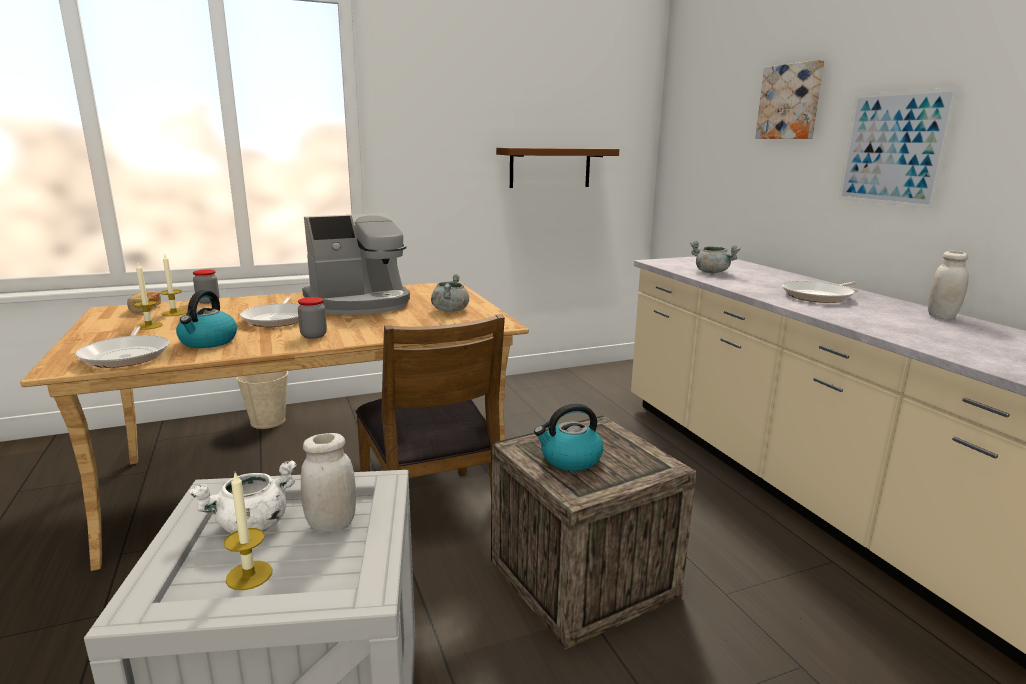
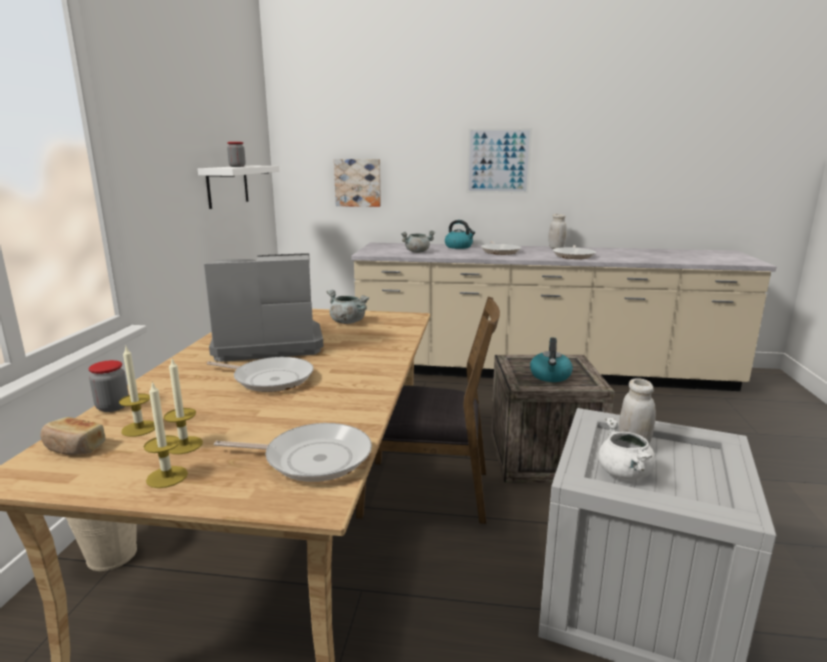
camera: 60 degrees left, 0 degrees up
kettle [176,290,237,348] -> kettle moved to [445,220,475,249]
candle [224,473,272,590] -> candle moved to [144,381,188,488]
jar [298,297,327,339] -> jar moved to [227,142,246,167]
coffee machine [302,213,410,315] -> coffee machine turned 105 degrees counterclockwise [204,253,324,362]
brown shelf [496,148,619,188] -> white shelf [198,166,279,209]
picture [755,60,824,139] -> picture moved to [334,159,381,207]
none -> frying pan [553,245,596,259]

